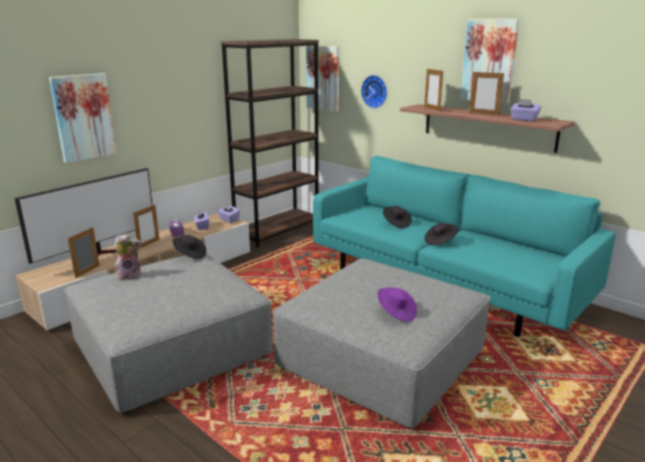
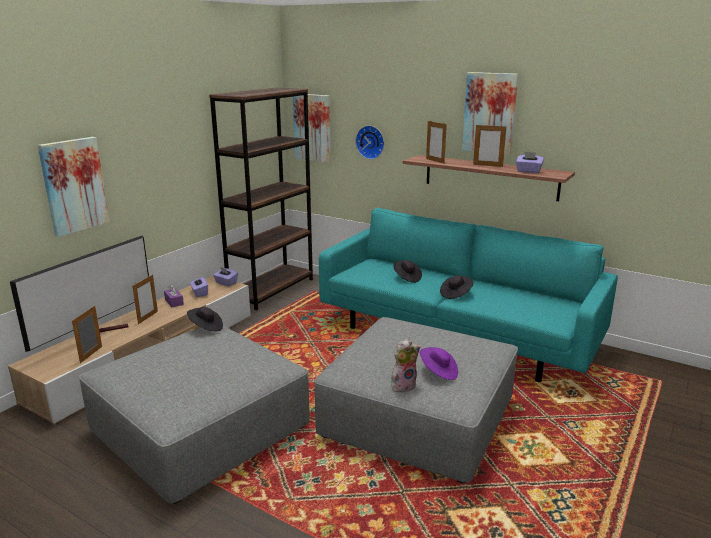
camera: 10 degrees left, 0 degrees up
plush toy [114,234,142,280] -> plush toy moved to [391,339,420,392]

